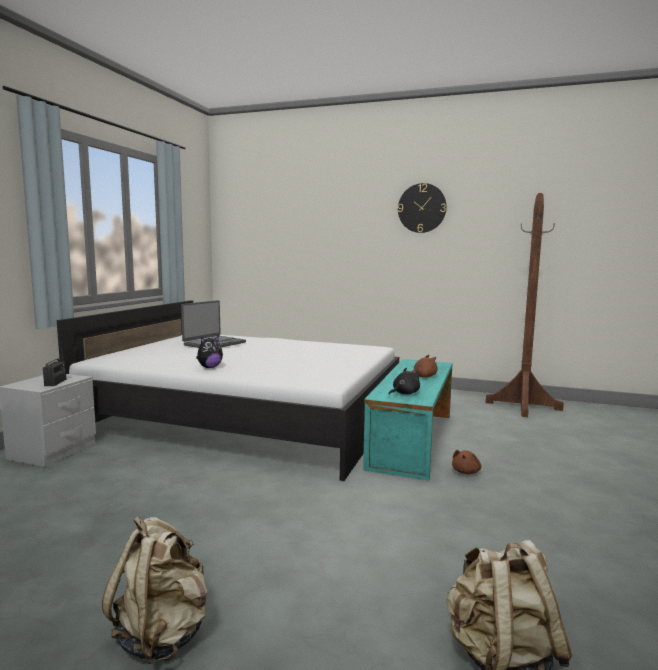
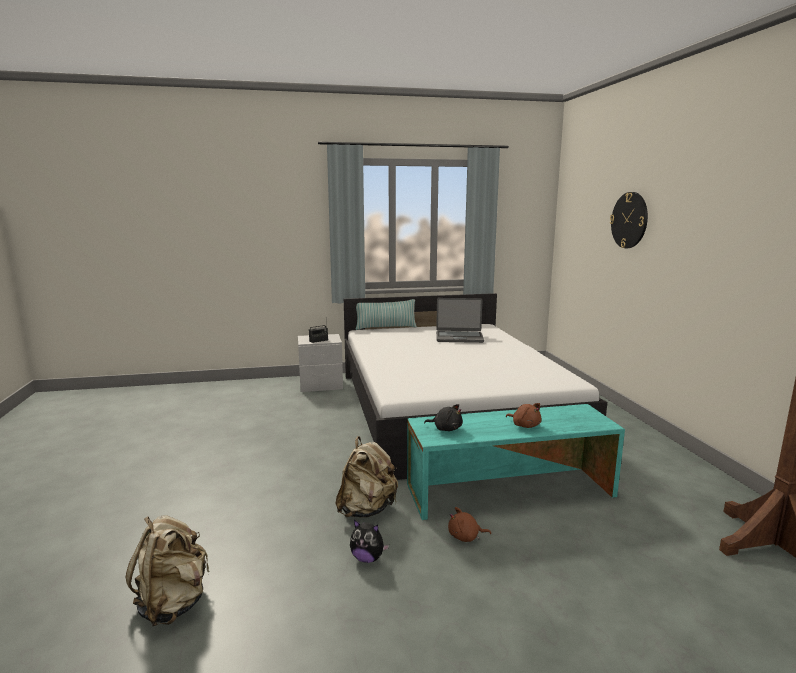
camera: 60 degrees right, 5 degrees up
beige backpack [102,516,208,664] -> beige backpack moved to [336,436,398,518]
plush toy [196,335,223,368] -> plush toy moved to [350,520,389,563]
wall clock [398,183,447,233] -> wall clock moved to [610,192,648,248]
none -> pillow [356,299,417,330]

